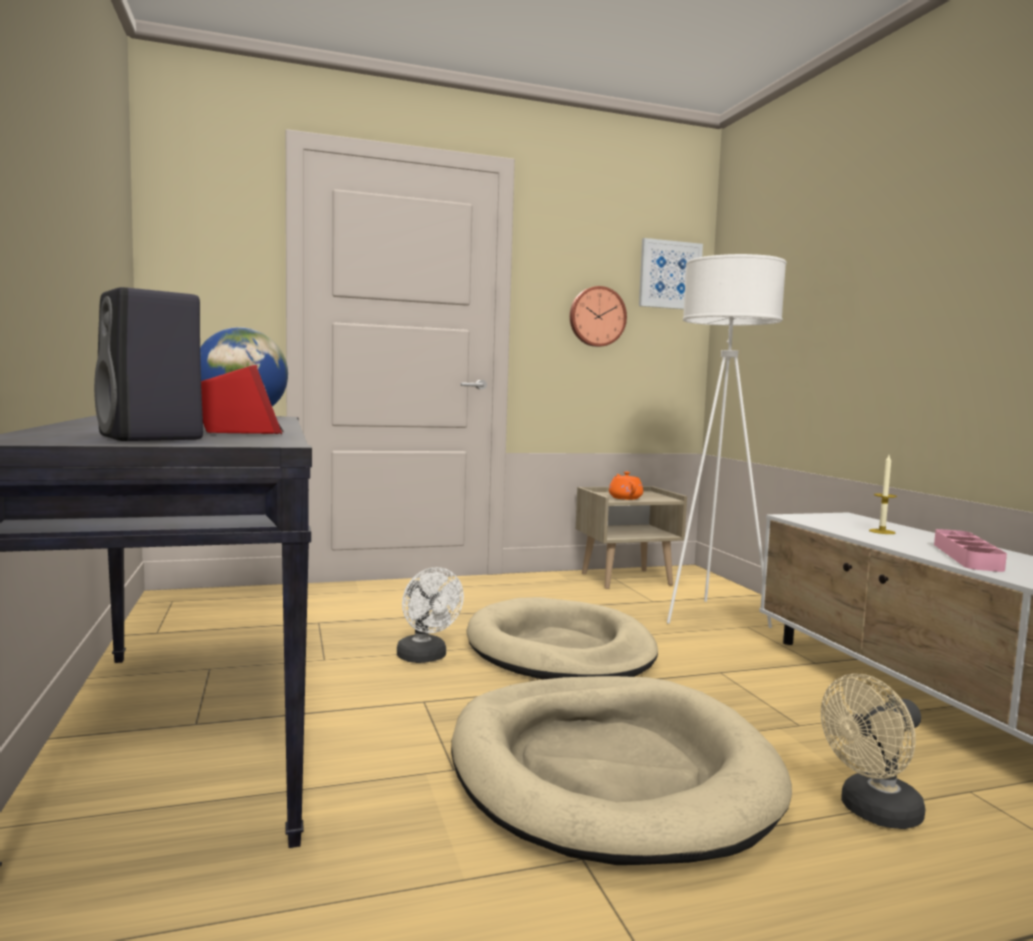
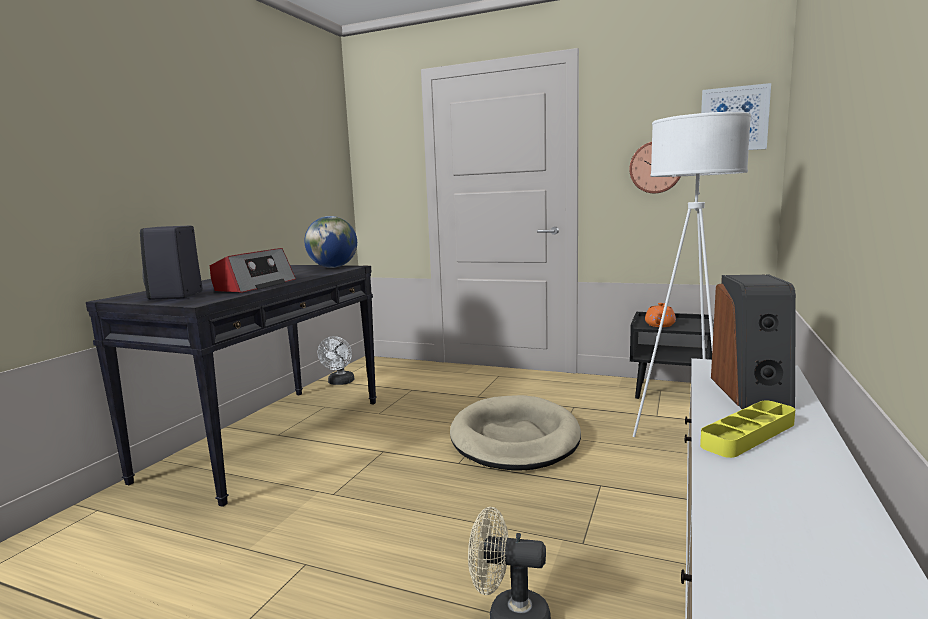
camera: 40 degrees right, 5 degrees up
white fan [397,567,464,663] -> white fan moved to [318,336,354,385]
beige dog bed [451,676,792,865] -> none
beige nightstand [576,486,687,589] -> black nightstand [630,312,714,399]
candle [869,455,897,534] -> speaker [711,275,796,409]
pink tray [934,529,1007,572] -> yellow tray [700,401,795,458]

